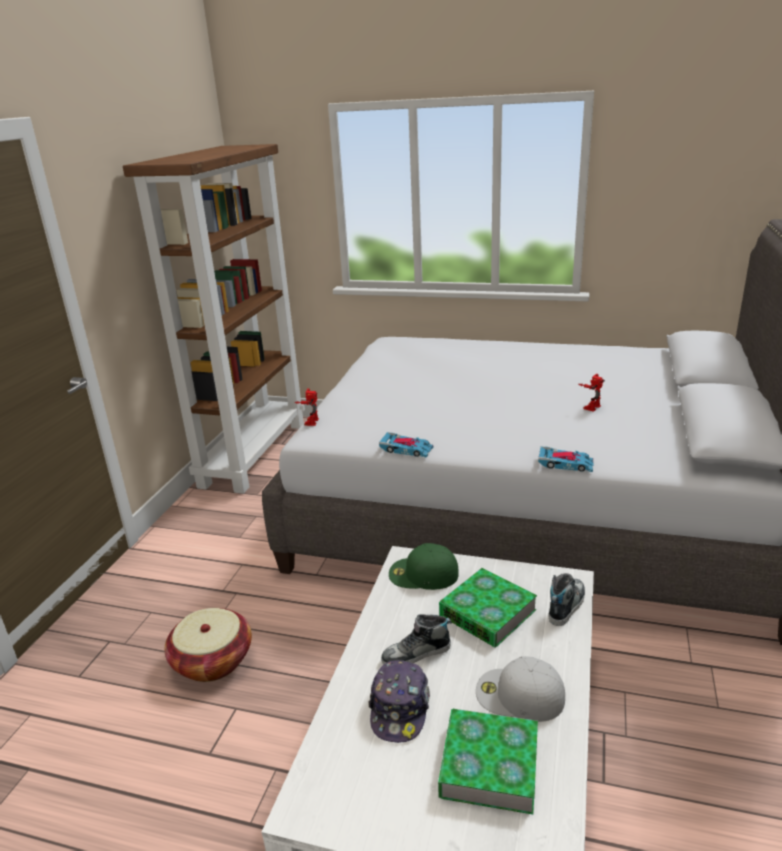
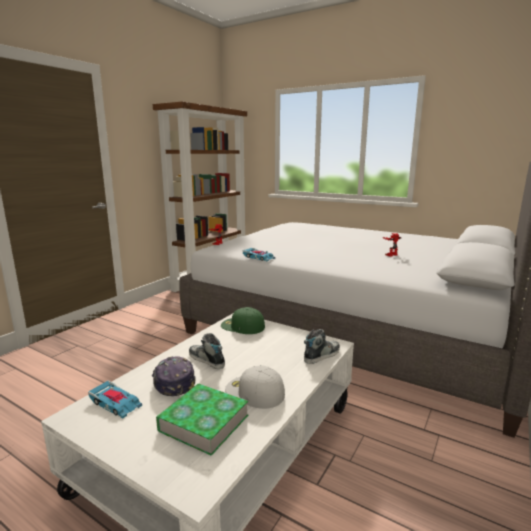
camera: 15 degrees right, 10 degrees down
basket [165,608,252,682] -> none
cap [368,660,430,743] -> cap turned 135 degrees clockwise [152,356,196,396]
shoe [381,614,452,665] -> shoe turned 45 degrees clockwise [189,333,225,369]
book [439,568,537,647] -> none
toy car [538,446,594,472] -> toy car moved to [88,381,142,418]

